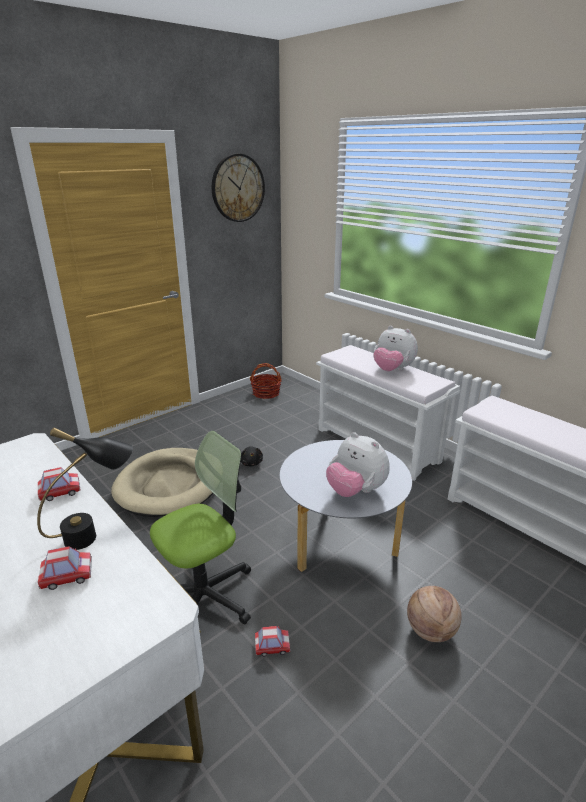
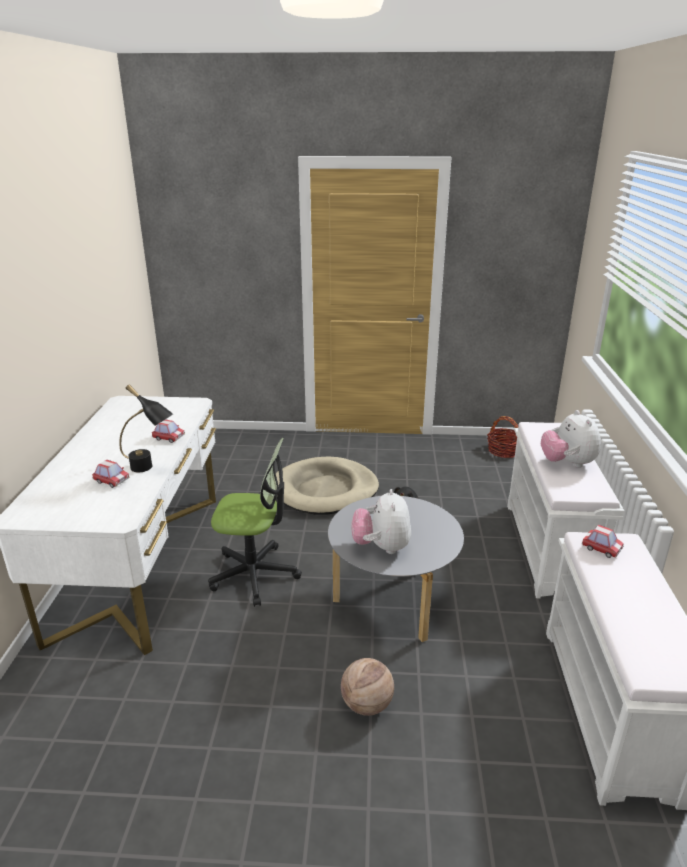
camera: 45 degrees right, 0 degrees up
wall clock [212,153,265,222] -> none
toy car [255,626,290,657] -> toy car moved to [582,525,624,558]

